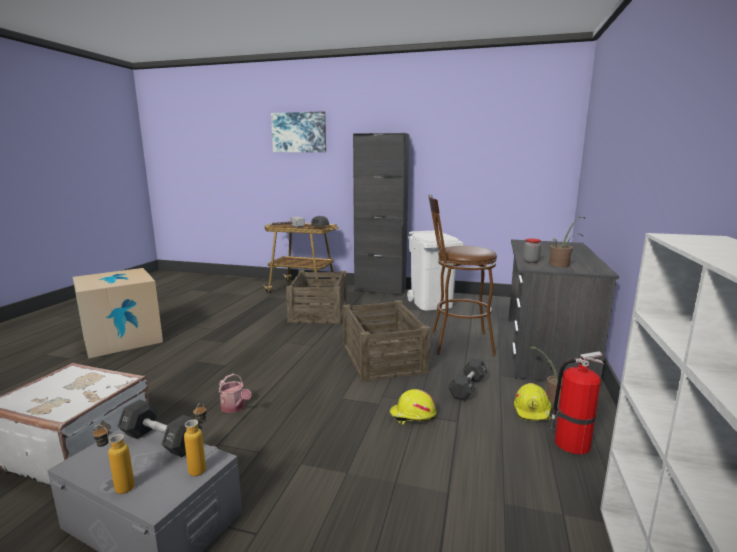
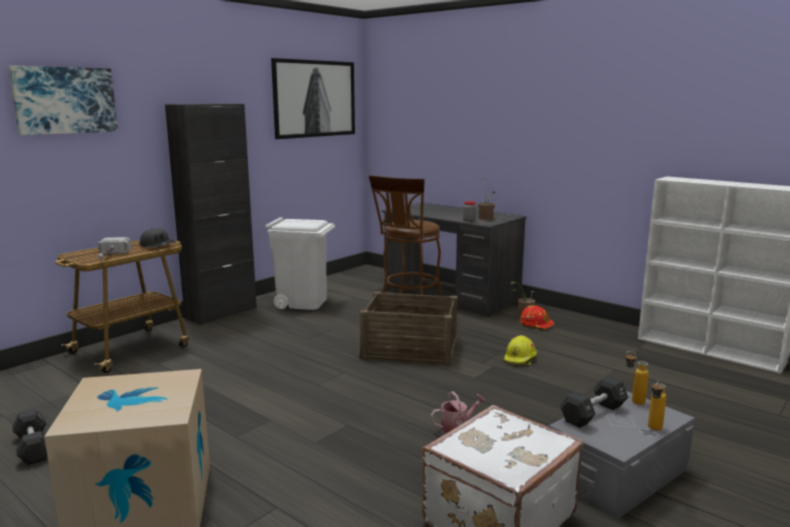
camera: 65 degrees left, 0 degrees up
crate [286,270,346,324] -> none
black dumbbell [448,358,488,401] -> black dumbbell moved to [12,410,47,465]
yellow hard hat [514,383,552,421] -> red hard hat [520,305,554,330]
fire extinguisher [548,351,604,454] -> none
none -> picture [271,58,355,139]

